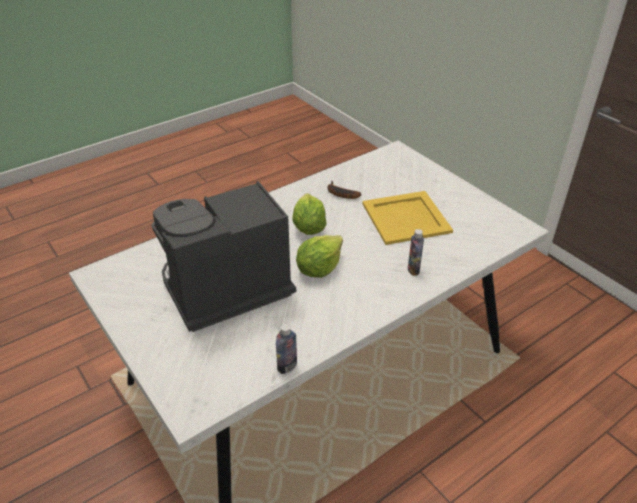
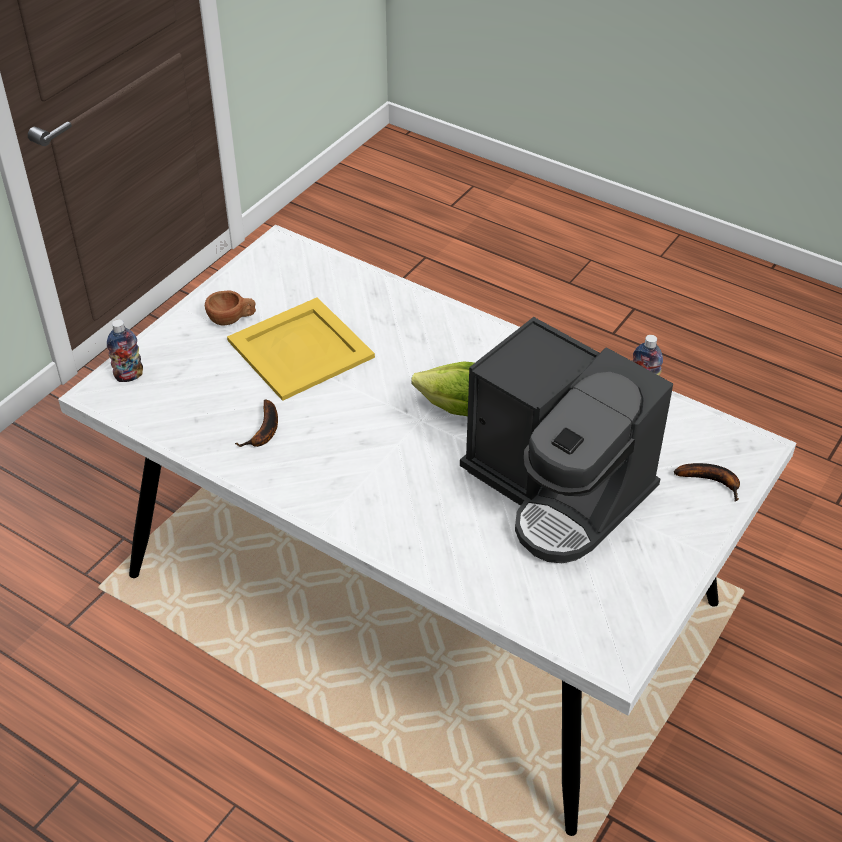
camera: 110 degrees left, 5 degrees up
lettuce [292,193,327,235] -> none
bottle [408,229,424,276] -> bottle moved to [107,320,143,382]
none -> brown cup [205,291,256,325]
none -> banana [674,463,740,502]

